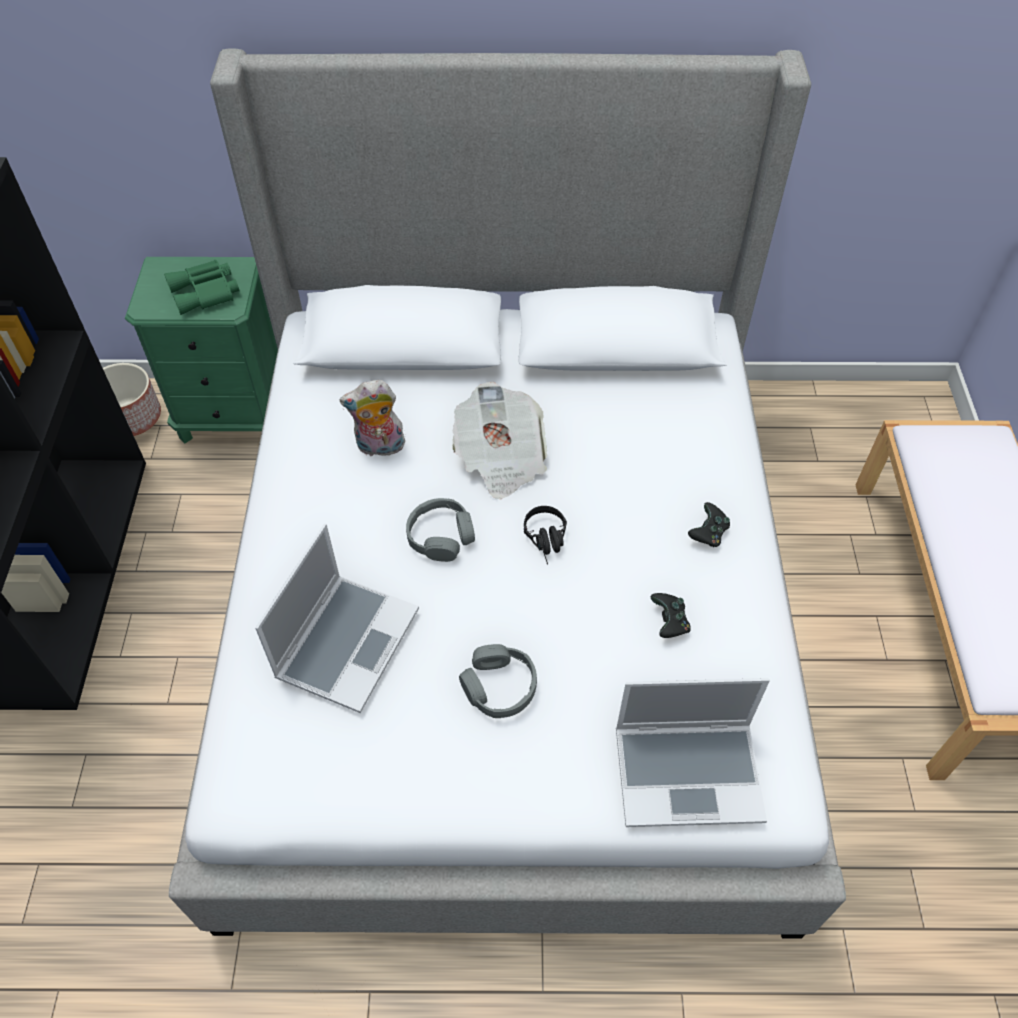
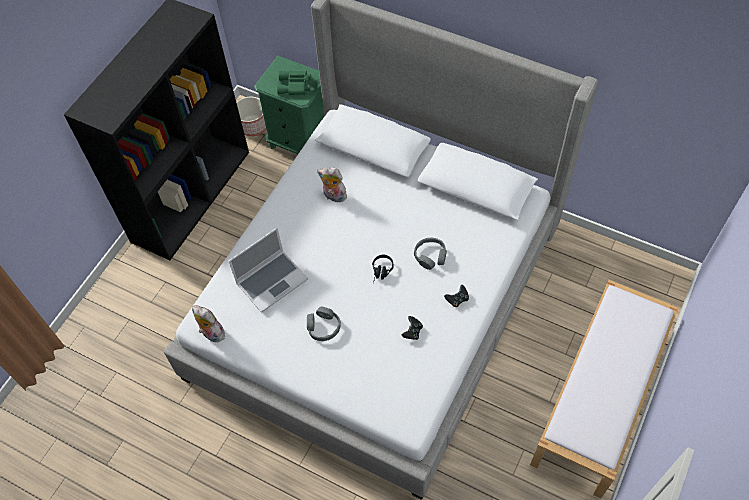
camera: 30 degrees right, 5 degrees up
grey headphones [406,498,475,562] -> grey headphones moved to [414,238,447,270]
newspaper [452,382,547,499] -> none
laptop [616,678,770,827] -> none
none -> plush toy [192,305,225,342]

